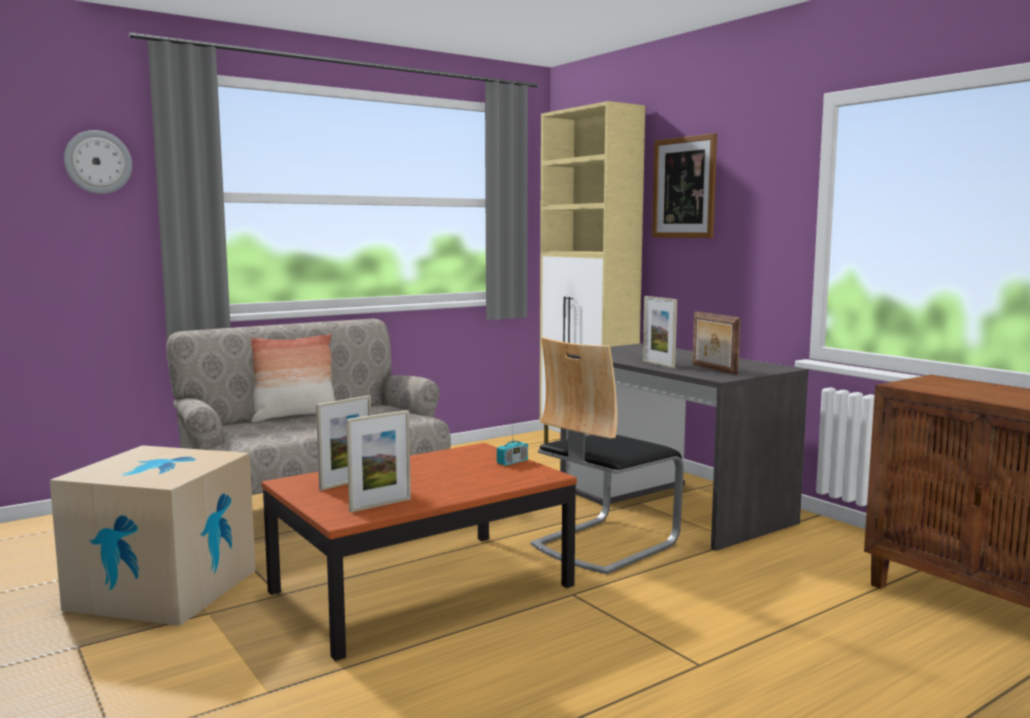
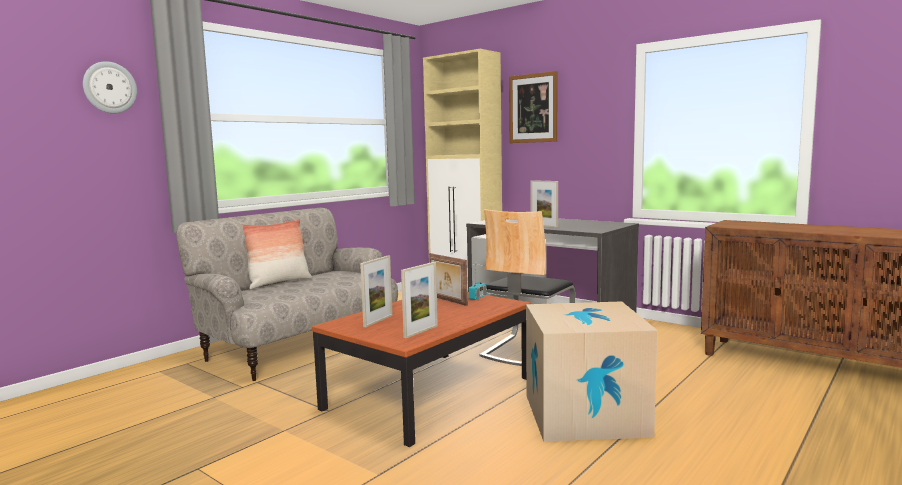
camera: 15 degrees left, 0 degrees up
cardboard box [50,445,256,626] -> cardboard box moved to [526,301,658,442]
picture frame [692,311,741,375] -> picture frame moved to [429,253,468,306]

